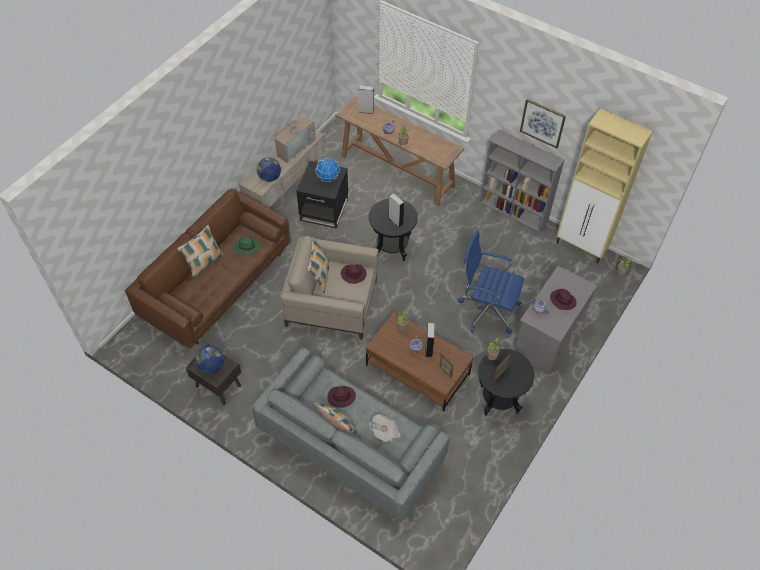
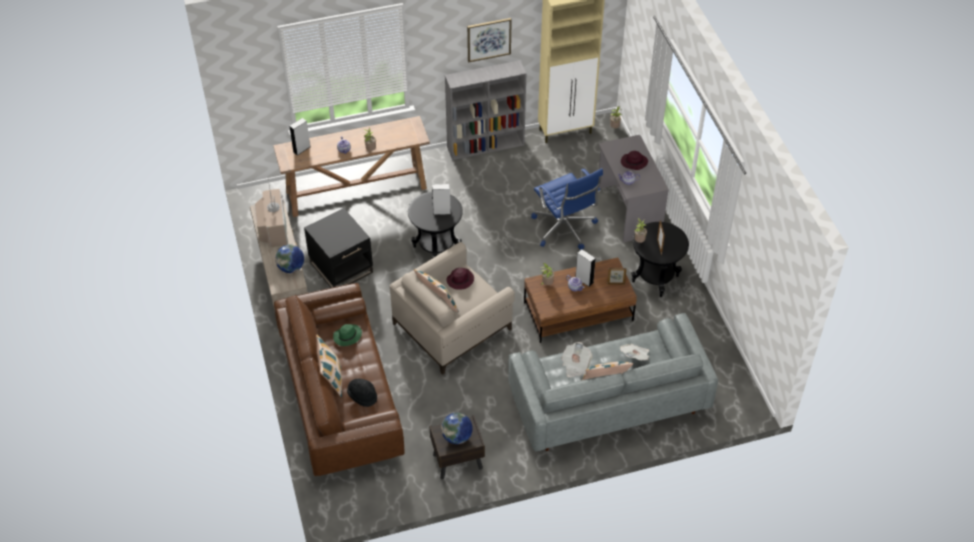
camera: 50 degrees left, 5 degrees down
globe [316,158,340,182] -> none
purple hat [327,386,356,408] -> newspaper [561,342,592,377]
blue office chair [458,230,524,334] -> blue office chair turned 90 degrees counterclockwise [531,168,603,250]
none -> black hat [347,379,377,407]

